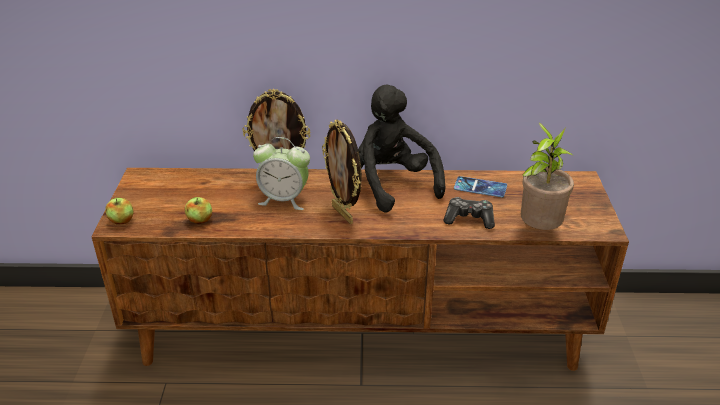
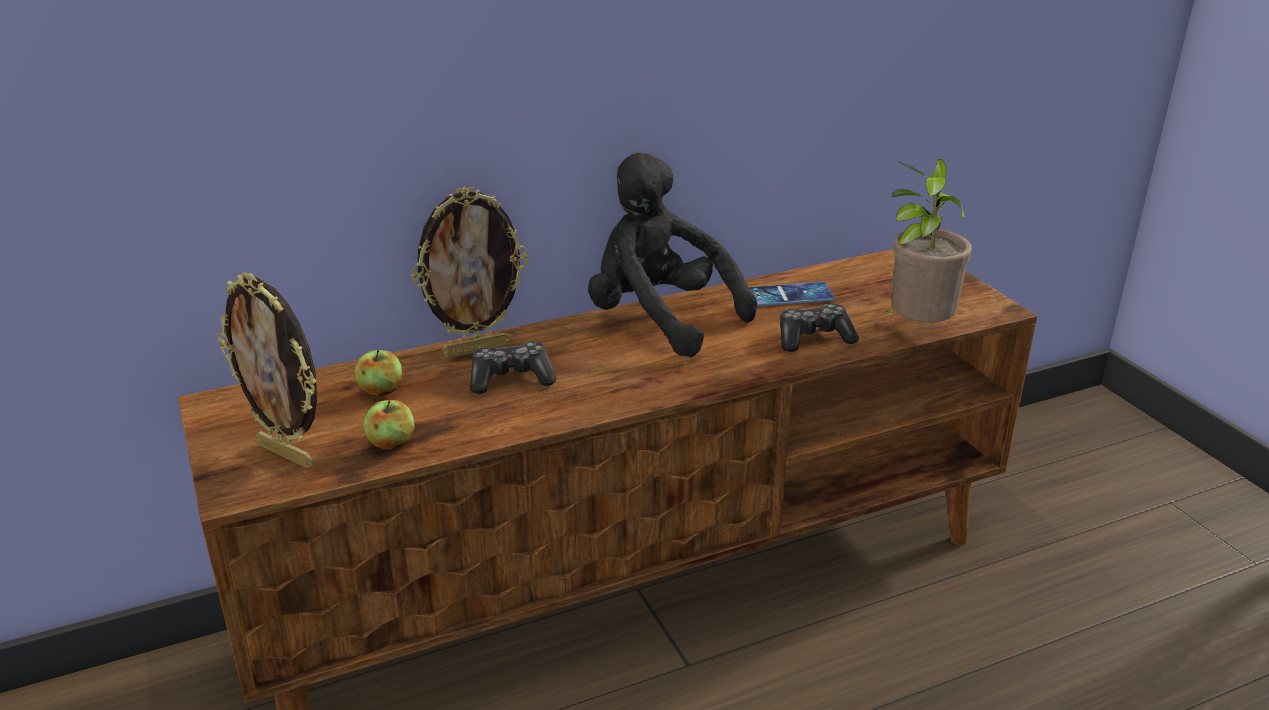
camera: 25 degrees left, 5 degrees down
apple [105,197,133,225] -> apple moved to [355,350,403,396]
alarm clock [253,137,310,210] -> game controller [470,342,556,394]
picture frame [322,119,362,224] -> picture frame moved to [218,272,317,469]

